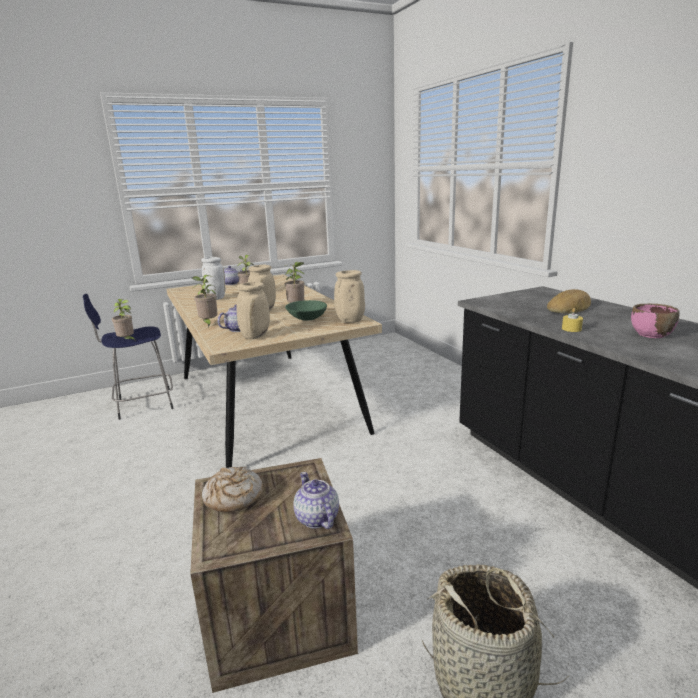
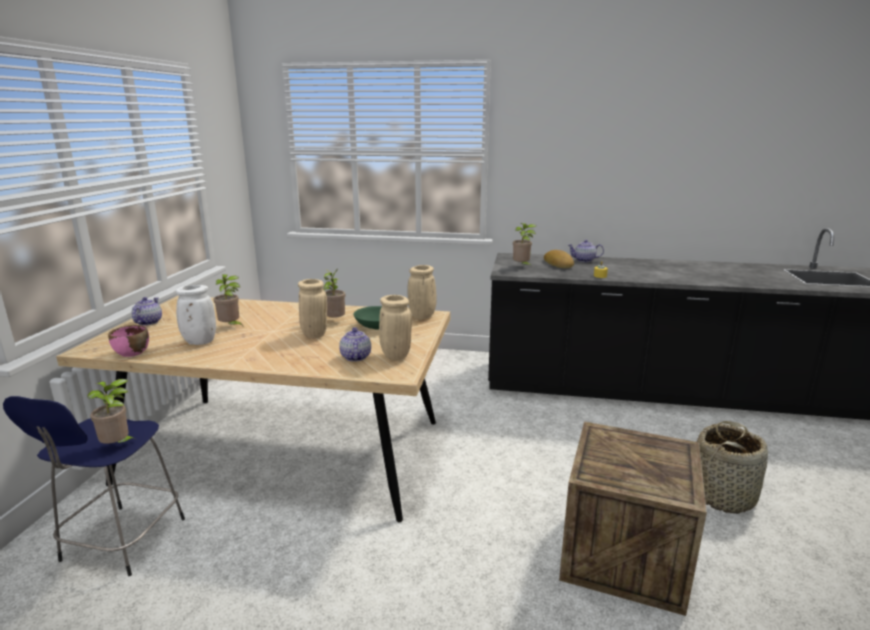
camera: 55 degrees left, 0 degrees up
potted plant [192,275,218,327] -> potted plant moved to [513,223,536,266]
bread [202,466,263,512] -> none
teapot [293,472,339,529] -> teapot moved to [568,240,604,262]
pink bowl [631,304,680,338] -> pink bowl moved to [108,325,149,357]

